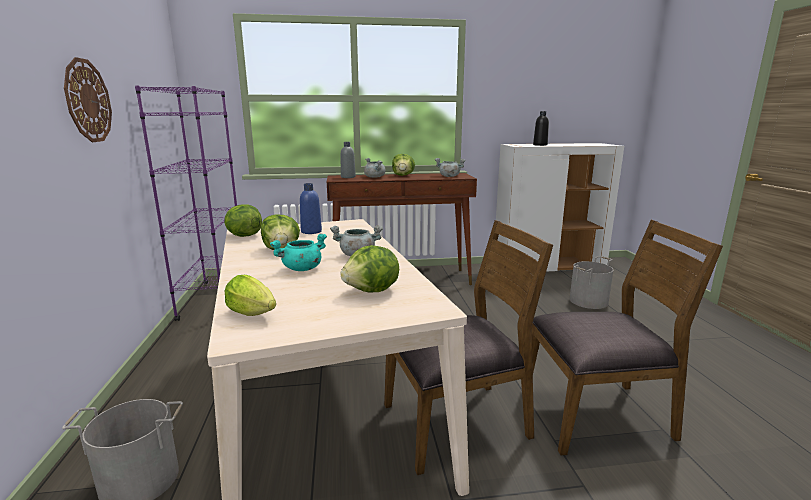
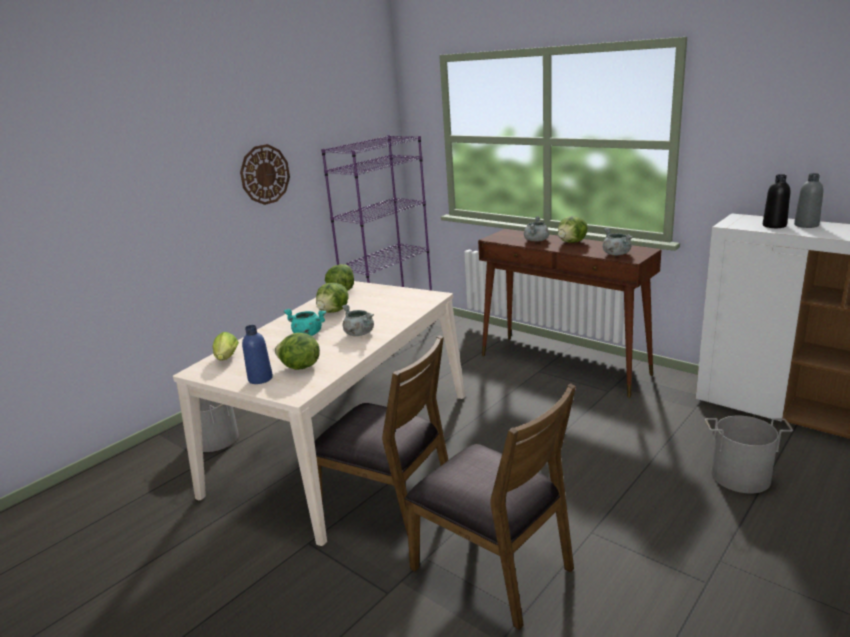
camera: 50 degrees right, 5 degrees up
blue bottle [300,183,322,234] -> blue bottle moved to [242,325,273,384]
grey bottle [341,142,356,178] -> grey bottle moved to [794,173,824,228]

